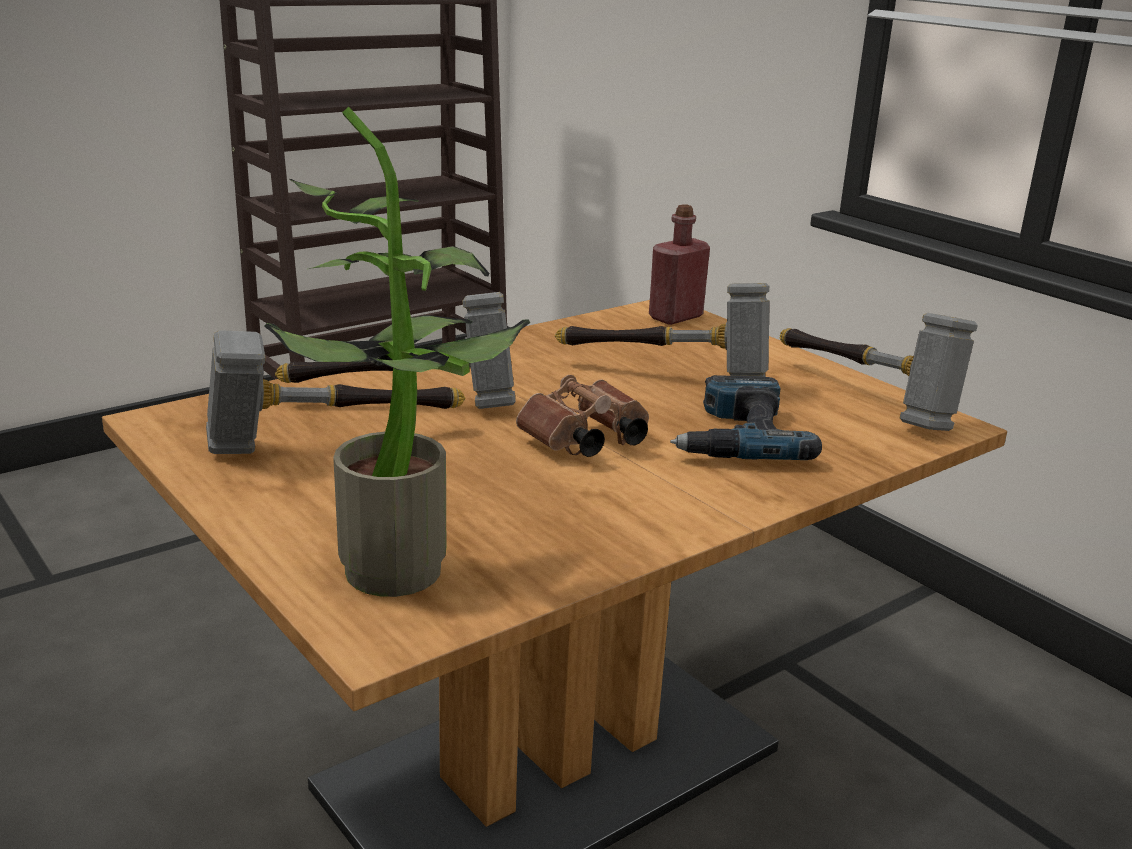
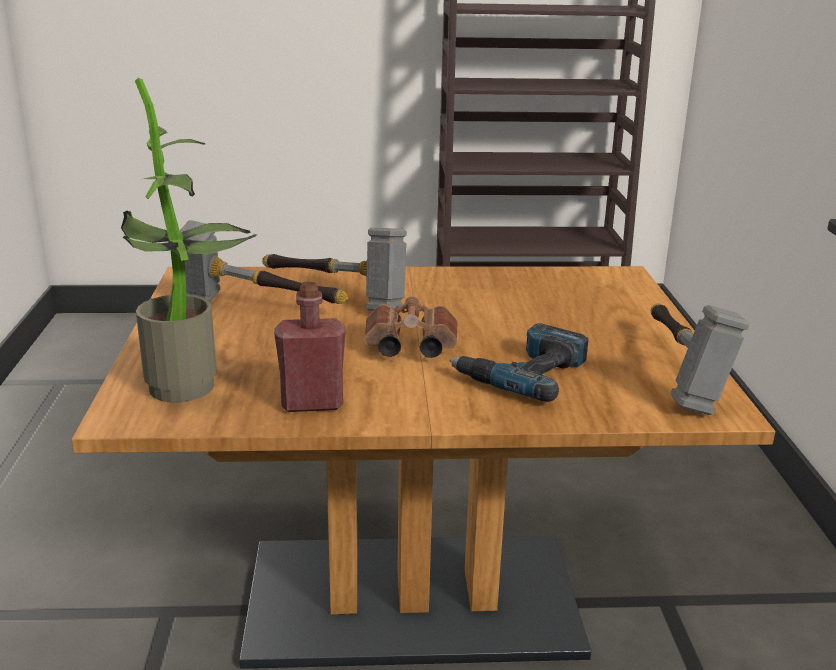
camera: 35 degrees right, 0 degrees up
hammer [555,283,769,377] -> none
red bottle [649,204,710,325] -> red bottle moved to [274,282,346,412]

